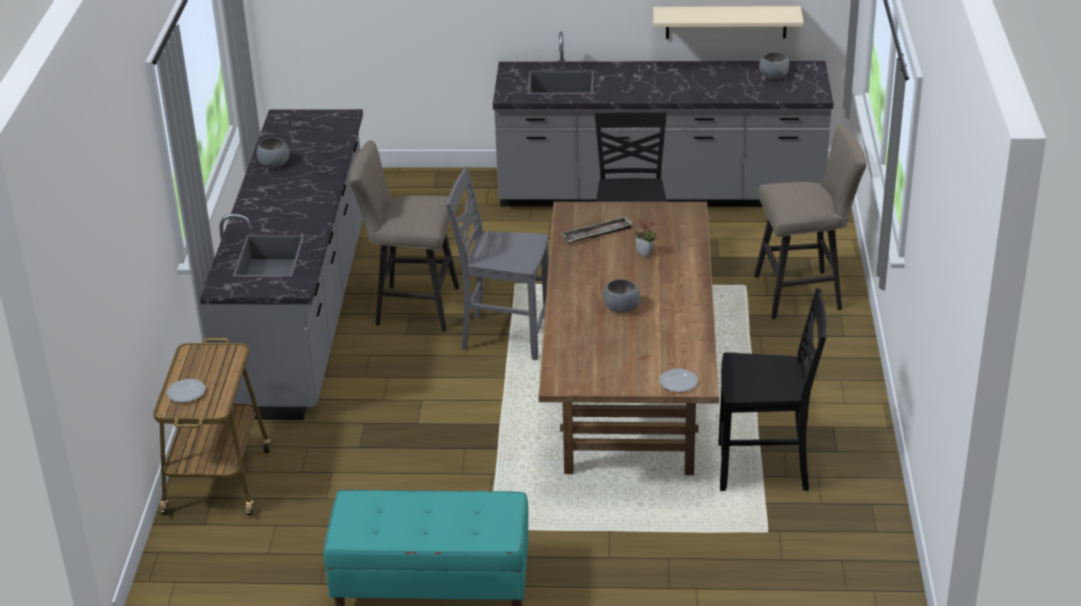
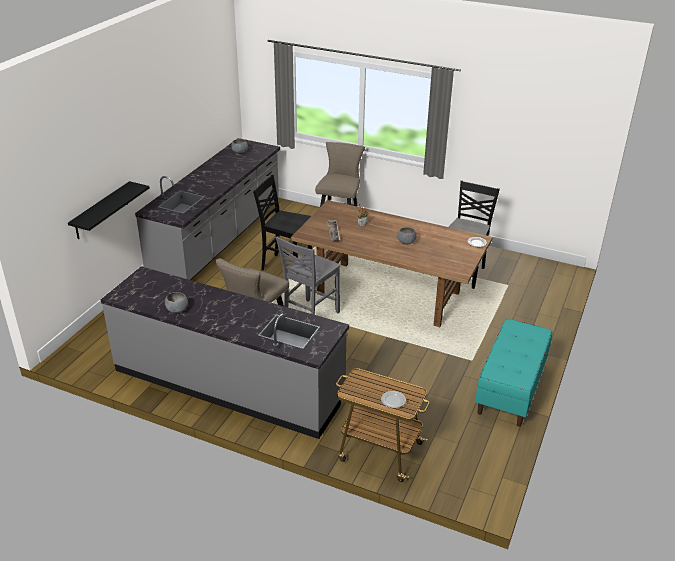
camera: 70 degrees left, 0 degrees up
beige shelf [653,6,804,39] -> none
none -> black shelf [68,181,149,239]

